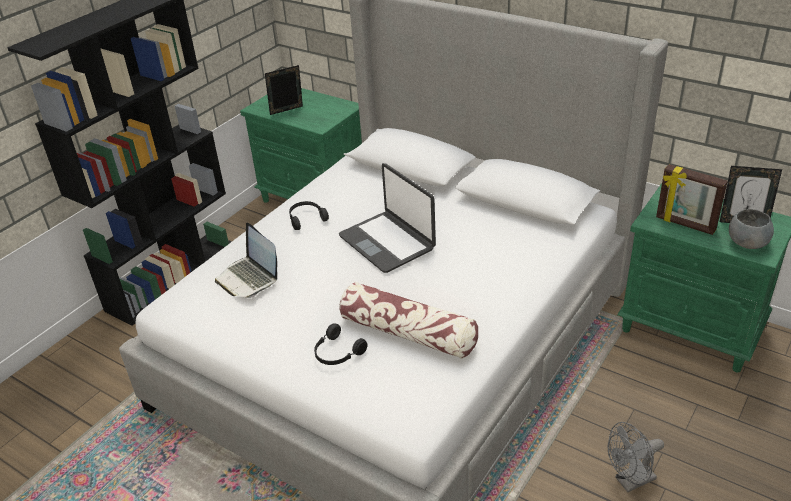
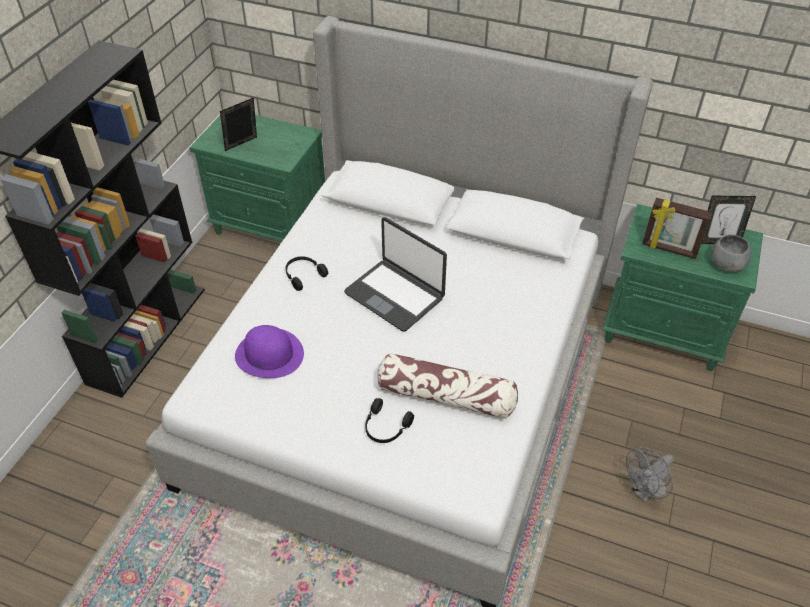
camera: 15 degrees left, 10 degrees up
laptop [215,222,277,298] -> purple hat [235,325,304,378]

